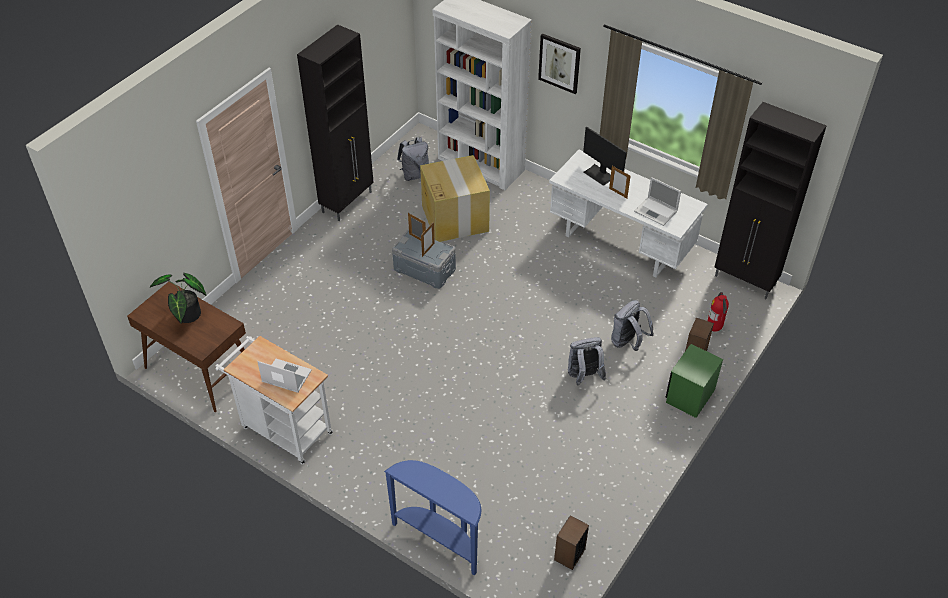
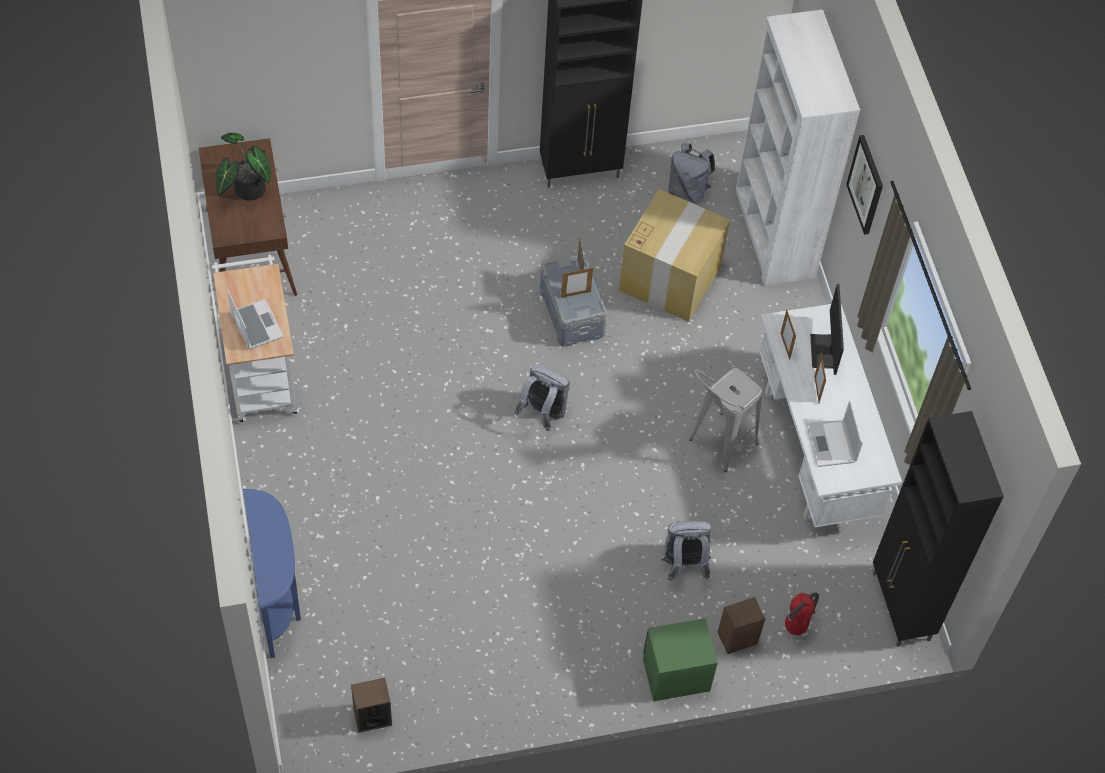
camera: 40 degrees right, 10 degrees up
grey backpack [568,337,606,386] -> grey backpack moved to [515,365,570,431]
none -> grey stool [689,368,762,472]
none -> picture frame [780,309,796,360]

